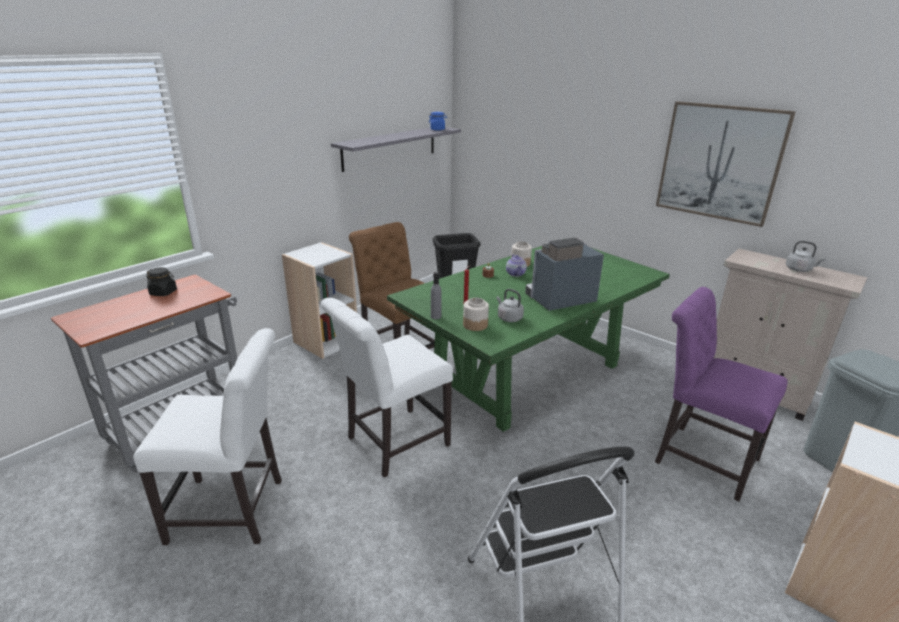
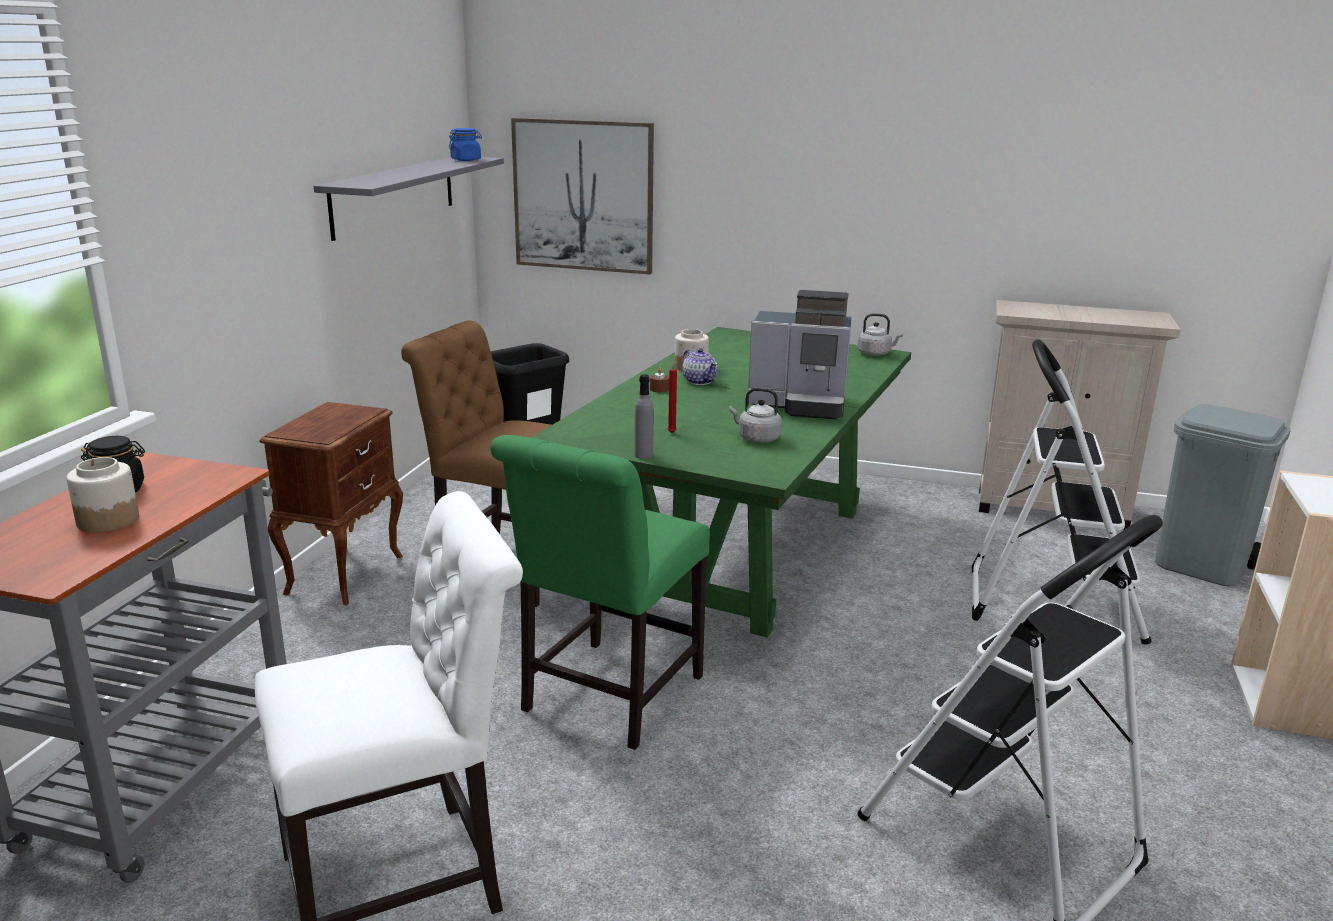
camera: 25 degrees left, 5 degrees down
bookcase [282,242,357,359] -> brown nightstand [260,402,403,606]
white chair [321,298,453,477] -> green chair [490,435,710,750]
jar [463,298,489,331] -> jar moved to [66,457,139,533]
coffee machine [525,238,604,311] -> coffee machine turned 120 degrees counterclockwise [748,290,851,420]
purple chair [655,287,788,502] -> step ladder [971,339,1152,645]
picture [656,101,796,227] -> picture moved to [511,118,654,275]
grey kettle [786,241,826,272] -> grey kettle moved to [857,313,903,356]

